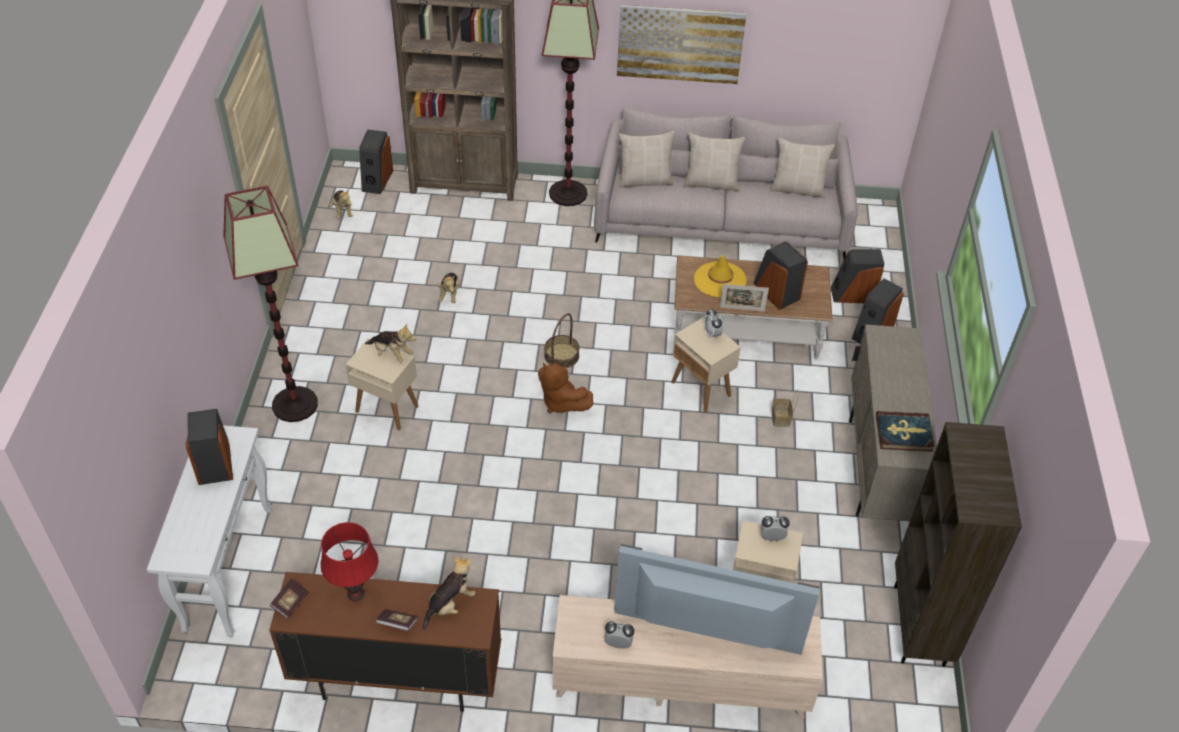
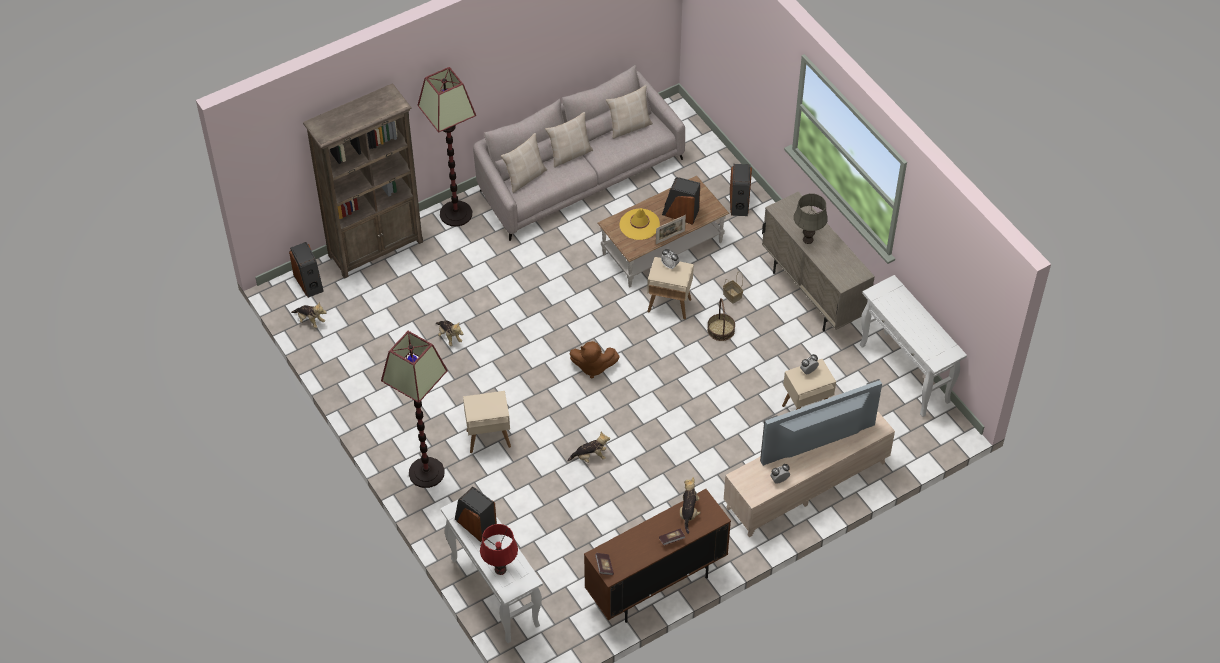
camera: 35 degrees left, 5 degrees up
red table lamp [320,522,379,601] -> red table lamp moved to [480,524,518,575]
plush toy [365,323,416,363] -> plush toy moved to [567,431,610,463]
basket [544,313,580,368] -> basket moved to [707,298,735,341]
picture [617,5,747,84] -> none
speaker [831,249,884,303] -> none
book [876,411,935,452] -> none
brown bookcase [894,422,1022,667] -> white console table [860,275,967,417]
none -> grey table lamp [794,193,828,244]

